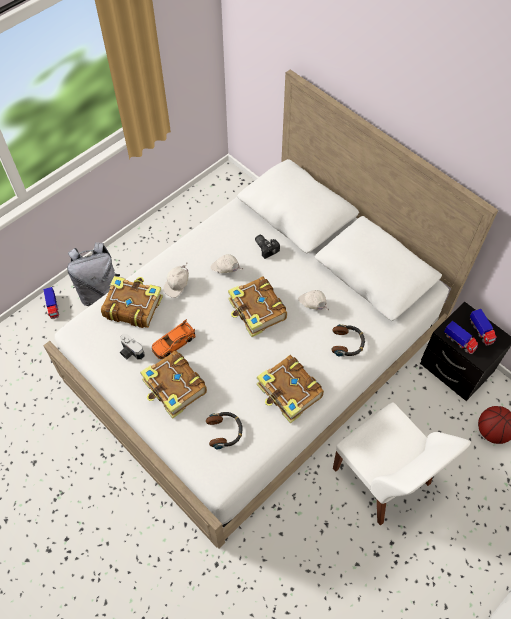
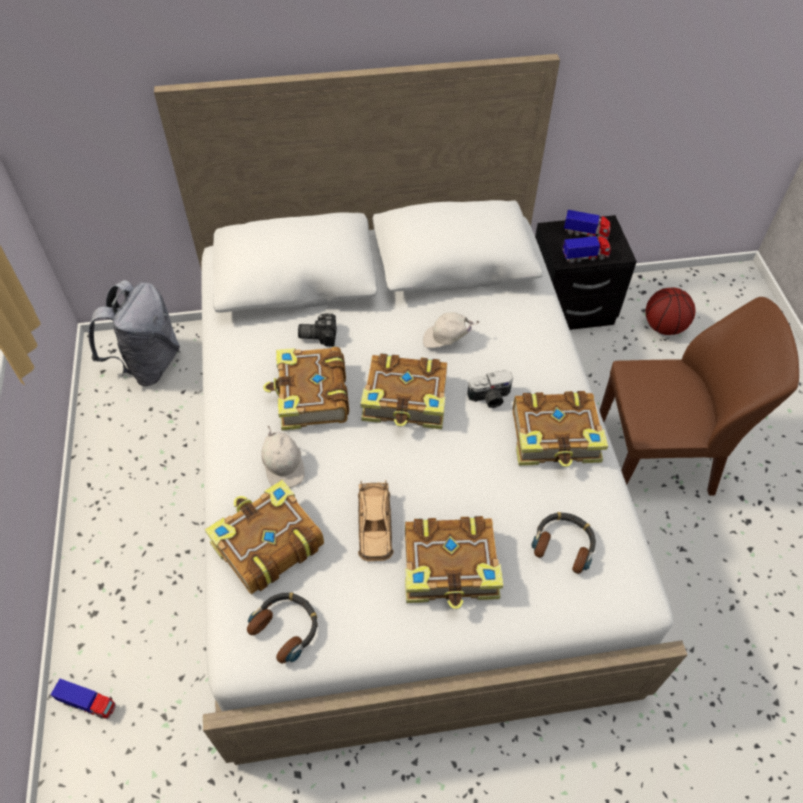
camera: 55 degrees left, 5 degrees down
grey backpack [67,242,120,306] -> grey backpack moved to [88,280,180,386]
camera [120,334,145,360] -> camera moved to [467,370,513,408]
orange toy car [152,319,195,359] -> beige toy car [358,480,394,561]
white cap [210,254,243,273] -> book [263,347,349,431]
headphones [331,324,365,356] -> headphones moved to [247,592,318,663]
white chair [333,402,471,526] -> brown chair [600,297,799,496]

